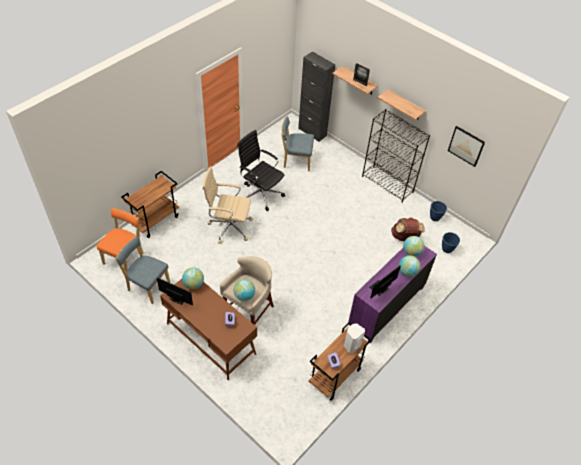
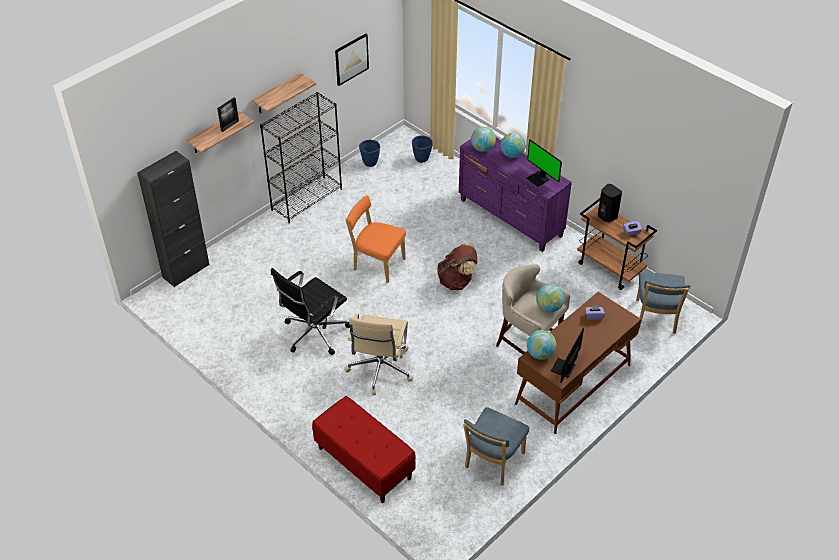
camera: 85 degrees left, 5 degrees down
orange chair [97,208,143,273] -> orange chair moved to [345,195,406,283]
brown cart [121,171,179,238] -> red bench [312,396,416,503]
blue chair [281,117,314,171] -> blue chair moved to [636,272,690,334]
white speaker [344,323,365,354] -> black speaker [598,184,622,222]
brown backpack [391,218,425,241] -> brown backpack moved to [438,243,477,290]

